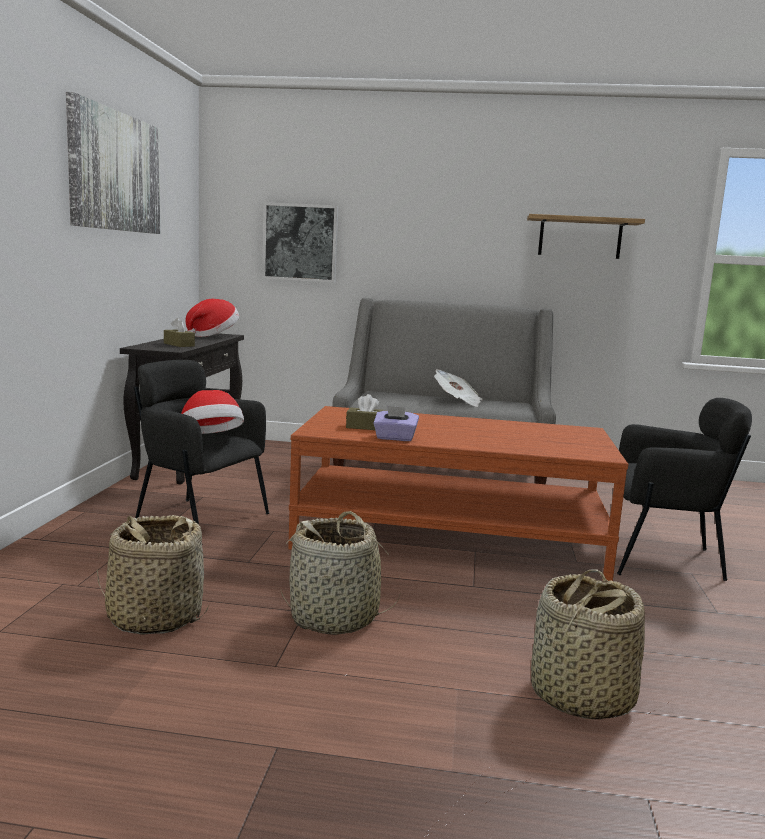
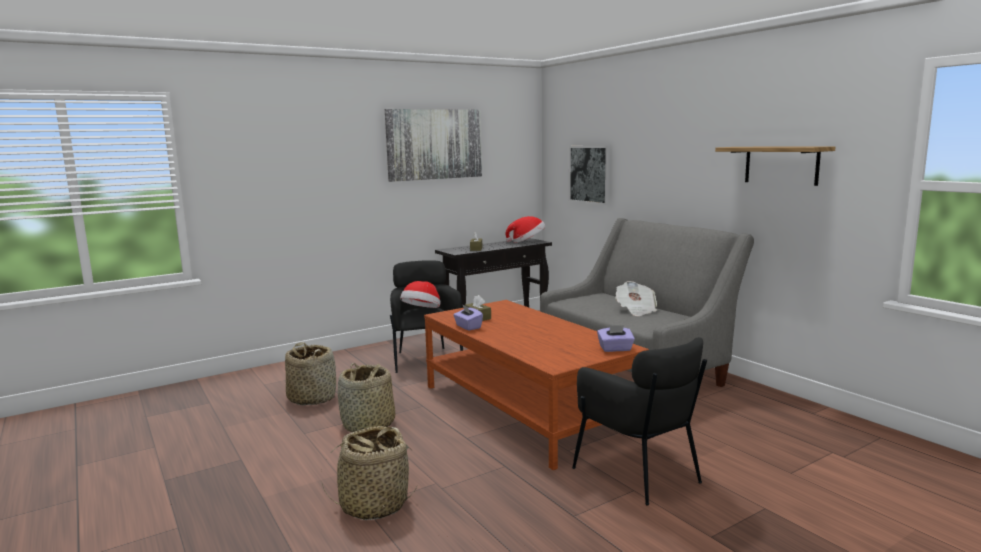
camera: 50 degrees right, 0 degrees up
none -> purple tissue box [597,325,635,352]

